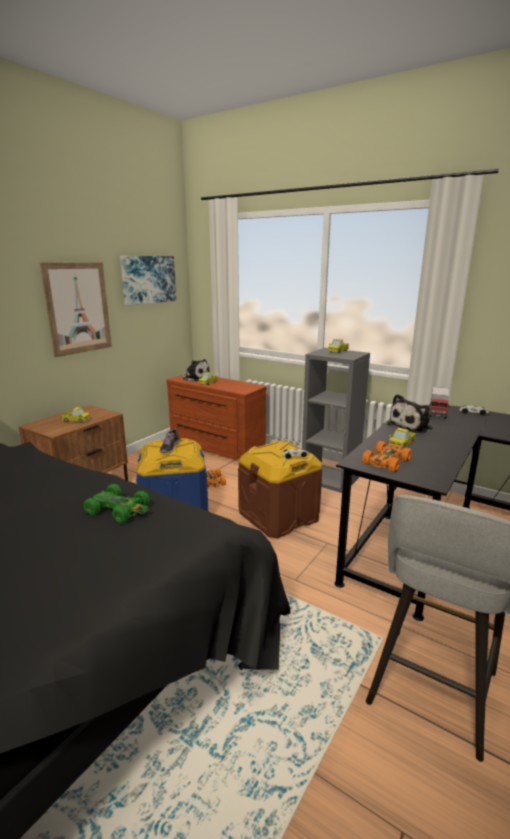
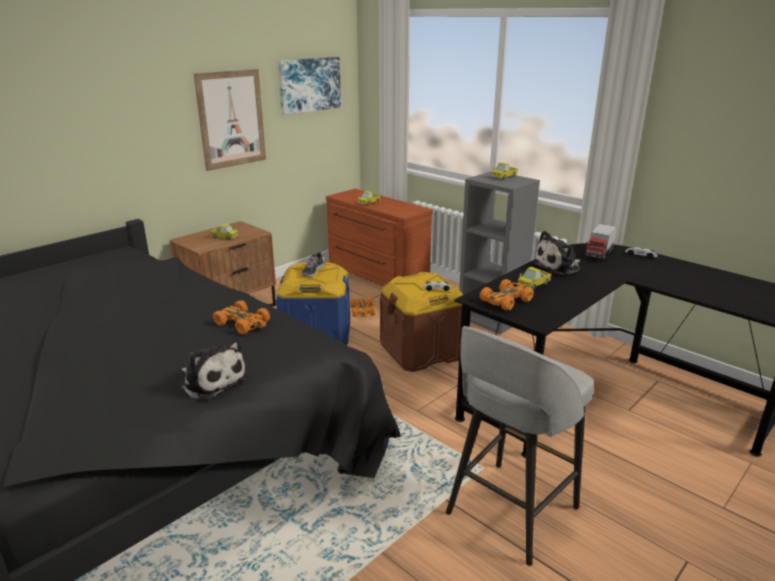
camera: 10 degrees right, 5 degrees up
green toy car [83,484,150,523] -> orange toy car [213,300,270,334]
plush toy [179,359,210,381] -> plush toy moved to [179,338,248,401]

